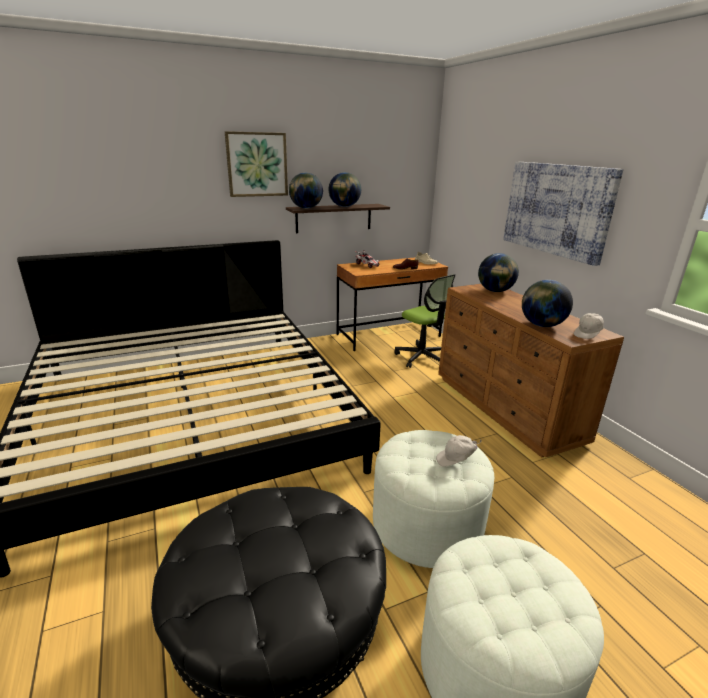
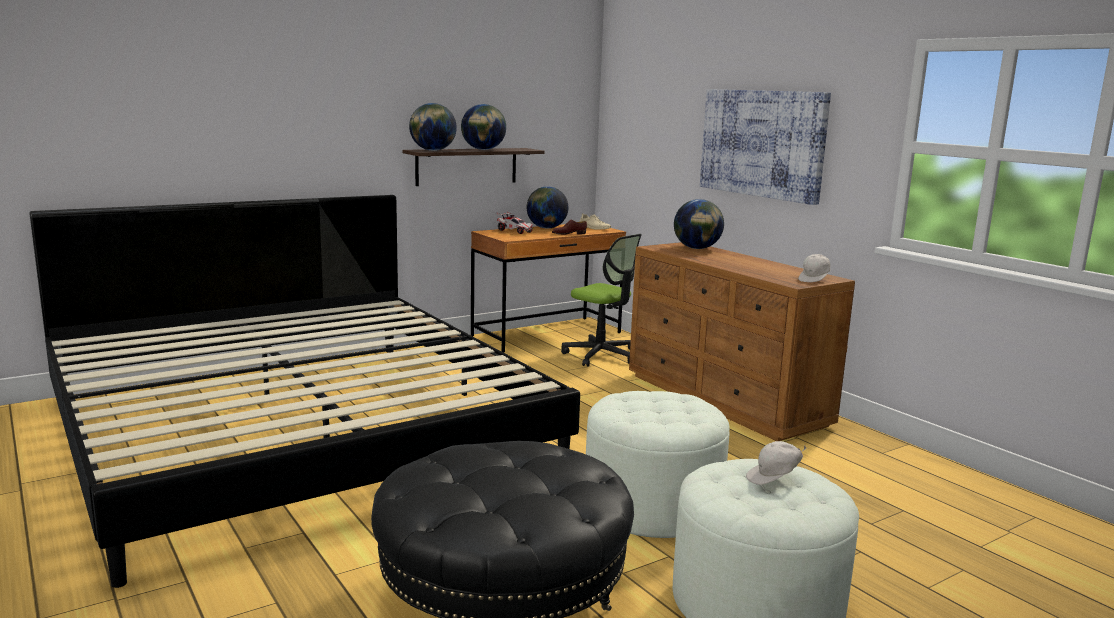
camera: 10 degrees left, 10 degrees down
picture [225,131,288,197] -> none
white cap [436,435,482,467] -> white cap moved to [746,441,806,485]
globe [522,280,573,327] -> globe moved to [527,186,568,229]

